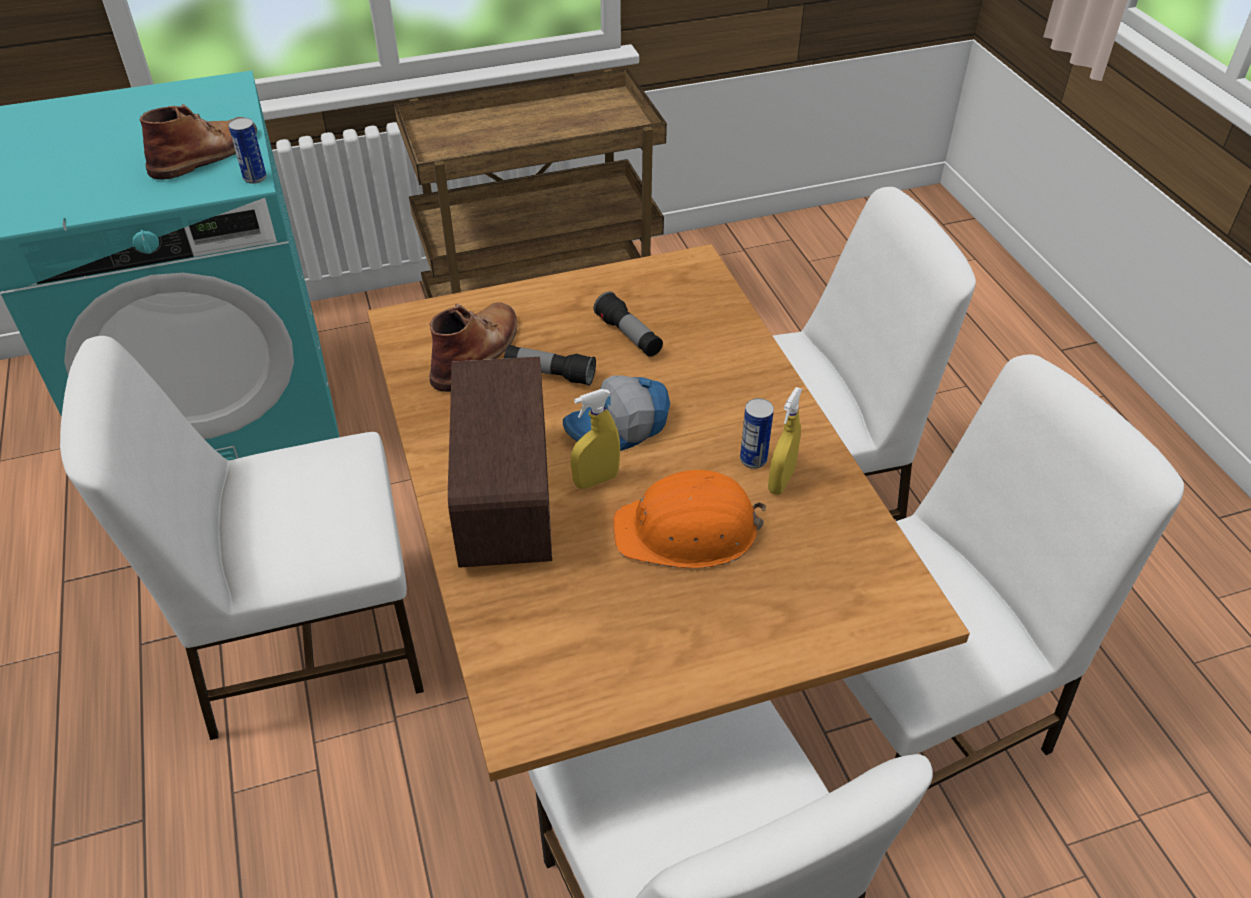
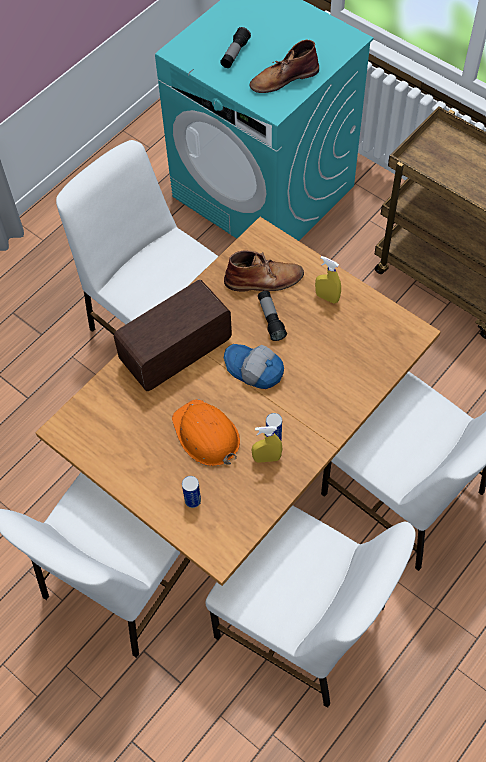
camera: 60 degrees right, 15 degrees up
brown boot [140,104,257,180] -> brown boot turned 150 degrees clockwise [249,40,319,93]
can [228,118,267,184] -> can moved to [182,476,201,508]
yellow spray bottle [571,389,620,489] -> yellow spray bottle moved to [315,256,341,304]
flashlight [594,292,663,357] -> flashlight moved to [220,27,251,68]

